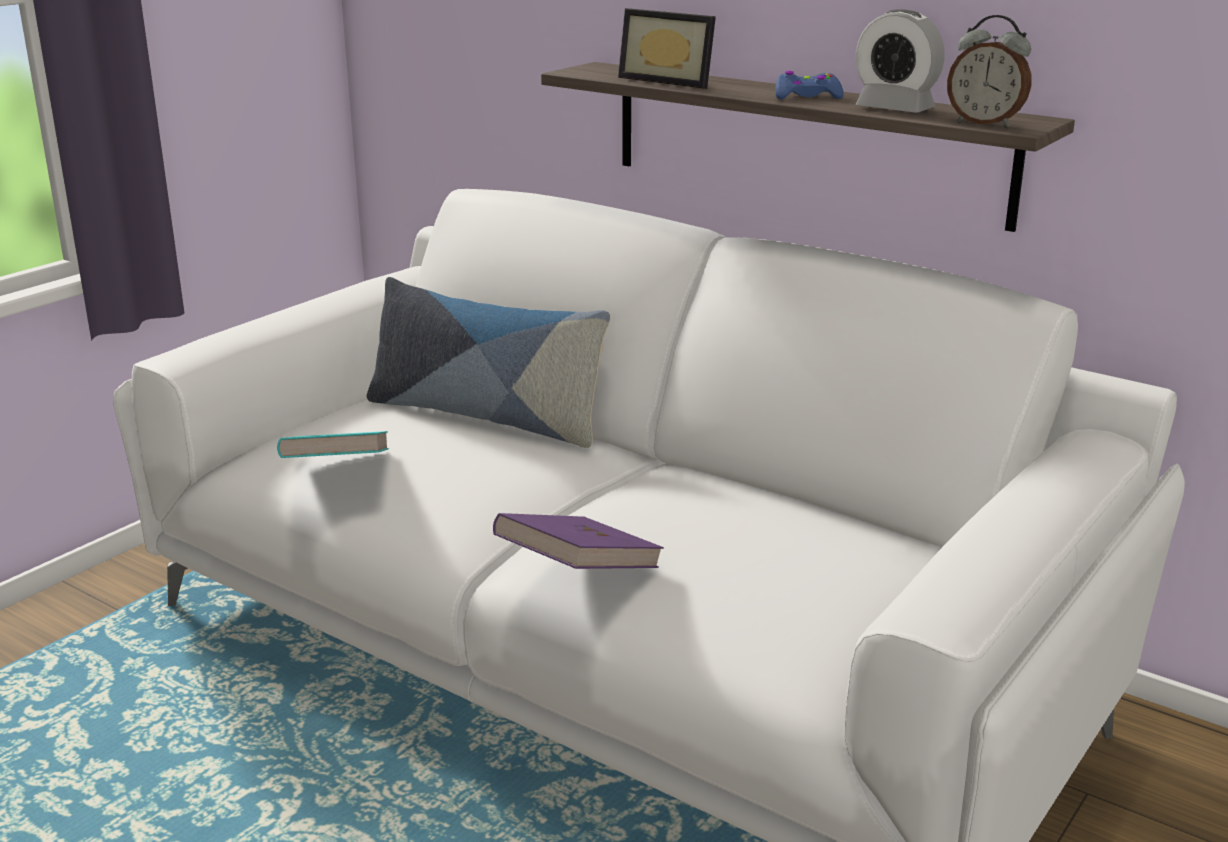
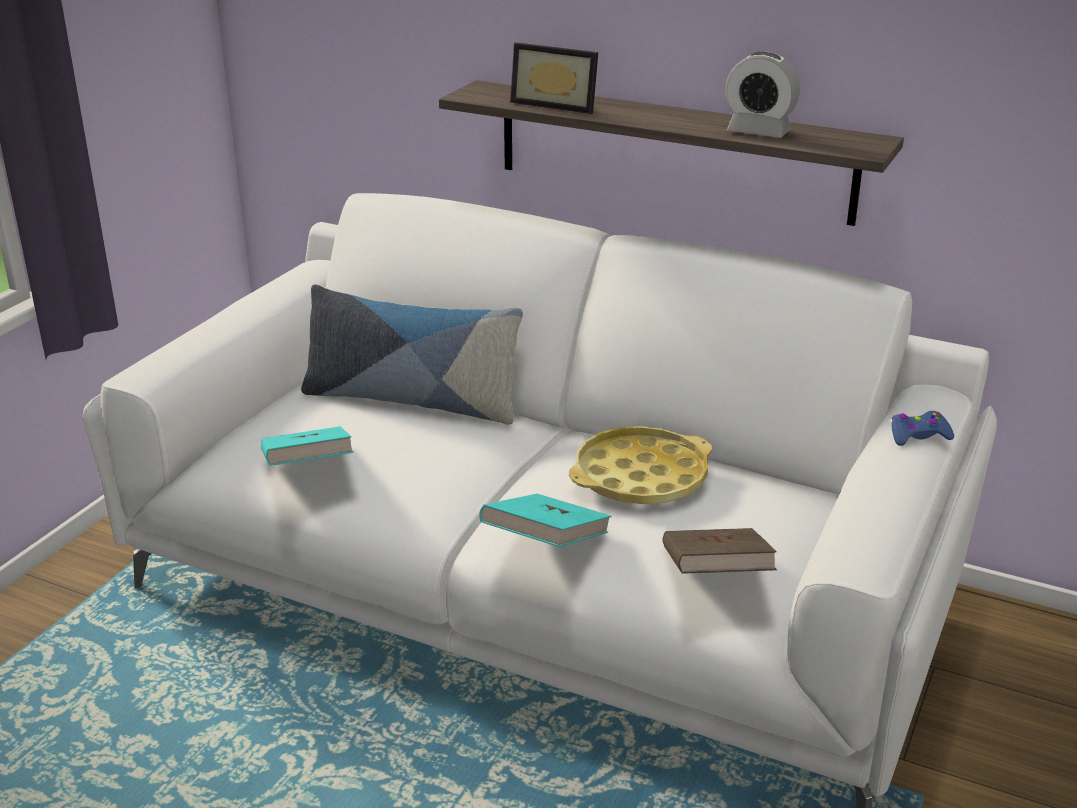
camera: 10 degrees left, 5 degrees up
purple book [493,513,664,569] -> turquoise book [479,494,611,547]
blue game controller [776,71,844,99] -> blue game controller moved to [891,411,954,446]
alarm clock [947,15,1031,127] -> none
none -> yellow tray [569,426,712,504]
none -> brown book [663,528,777,574]

